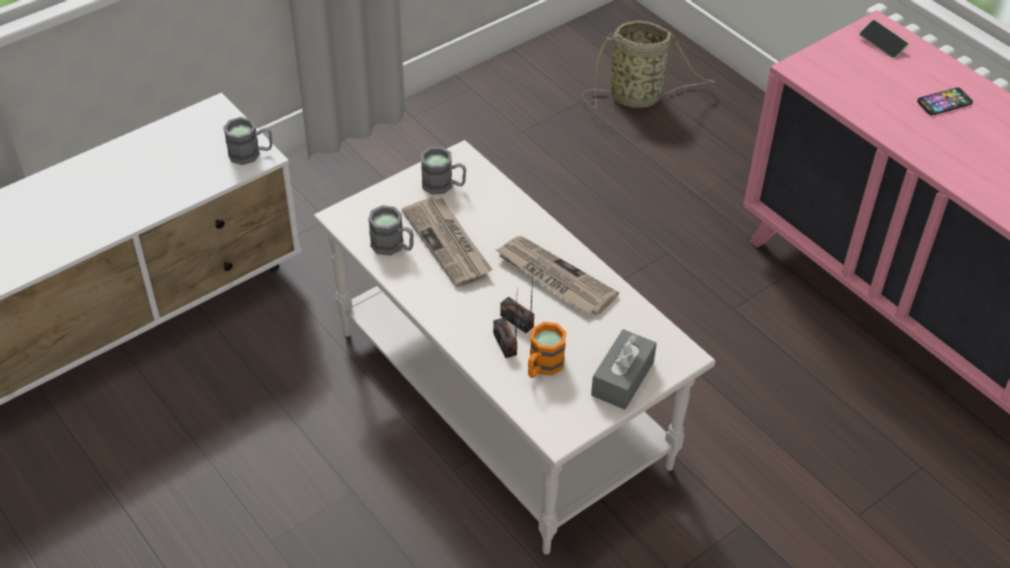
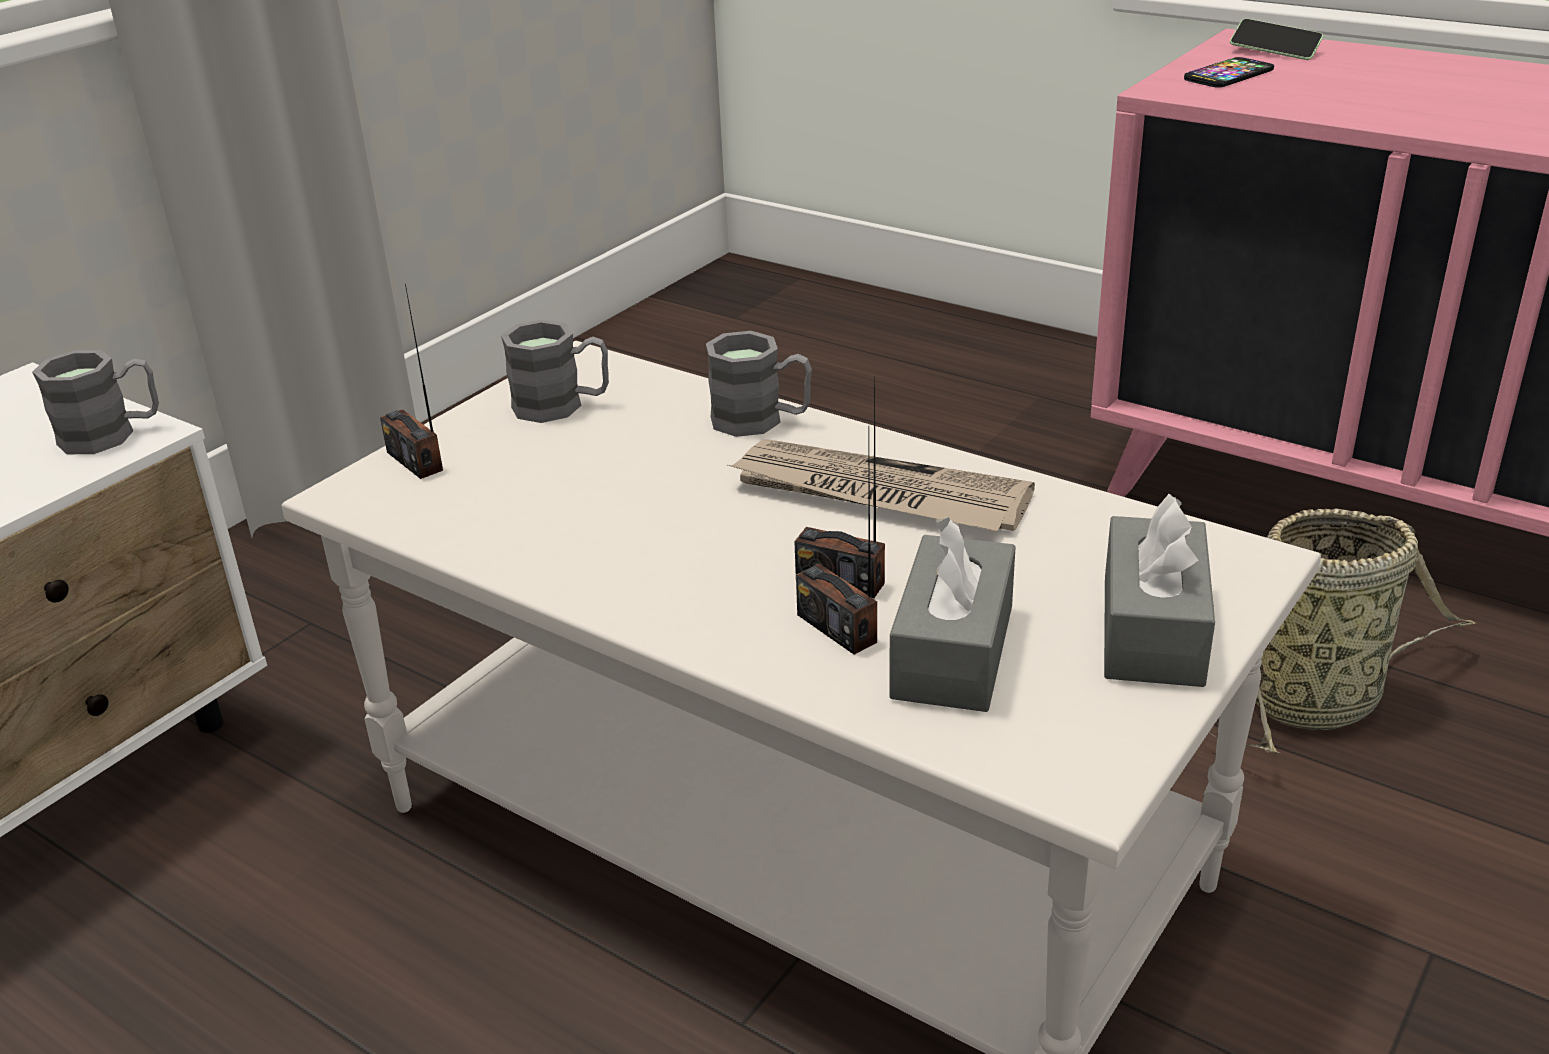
camera: 15 degrees left, 15 degrees down
grey mug [368,205,414,256] -> grey mug moved to [706,331,812,437]
newspaper [402,197,493,287] -> none
orange mug [528,322,567,378] -> grey tissue box [889,517,1016,712]
basket [582,20,716,109] -> basket moved to [1209,509,1477,753]
phone [917,87,973,115] -> phone moved to [1184,57,1274,88]
none -> radio [380,284,443,479]

